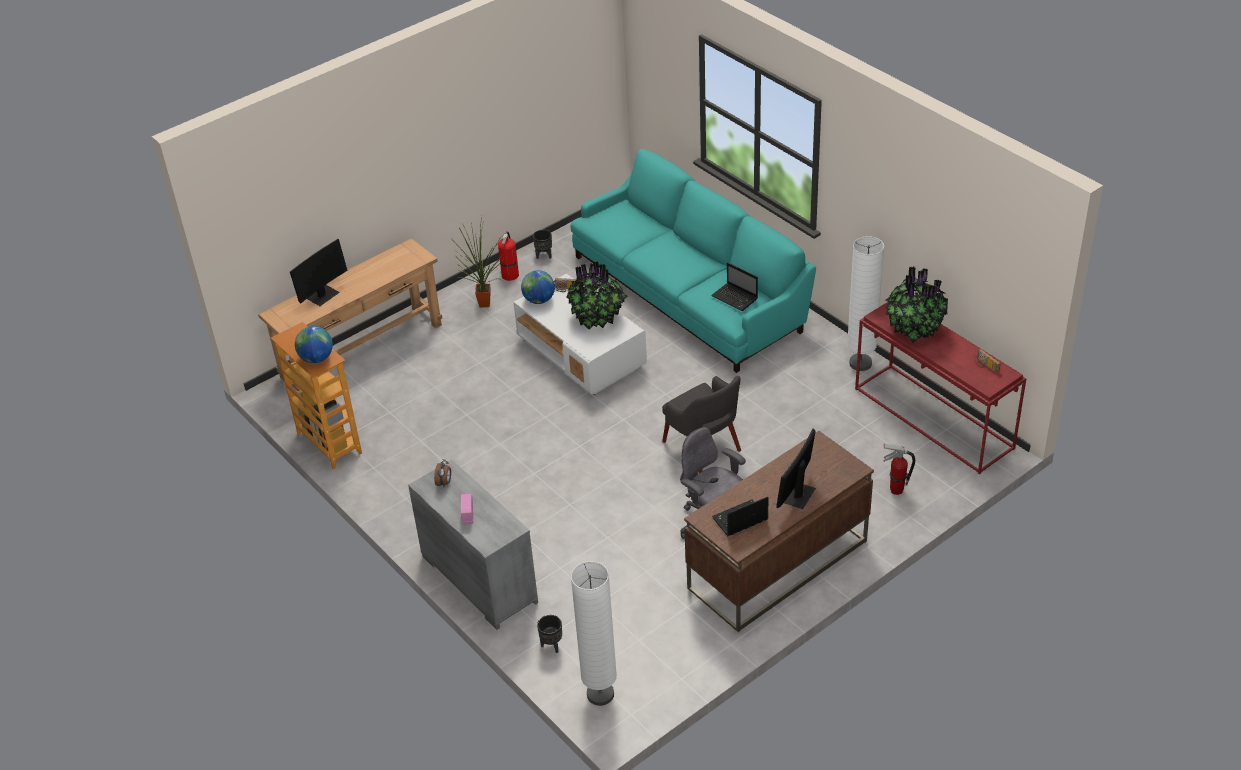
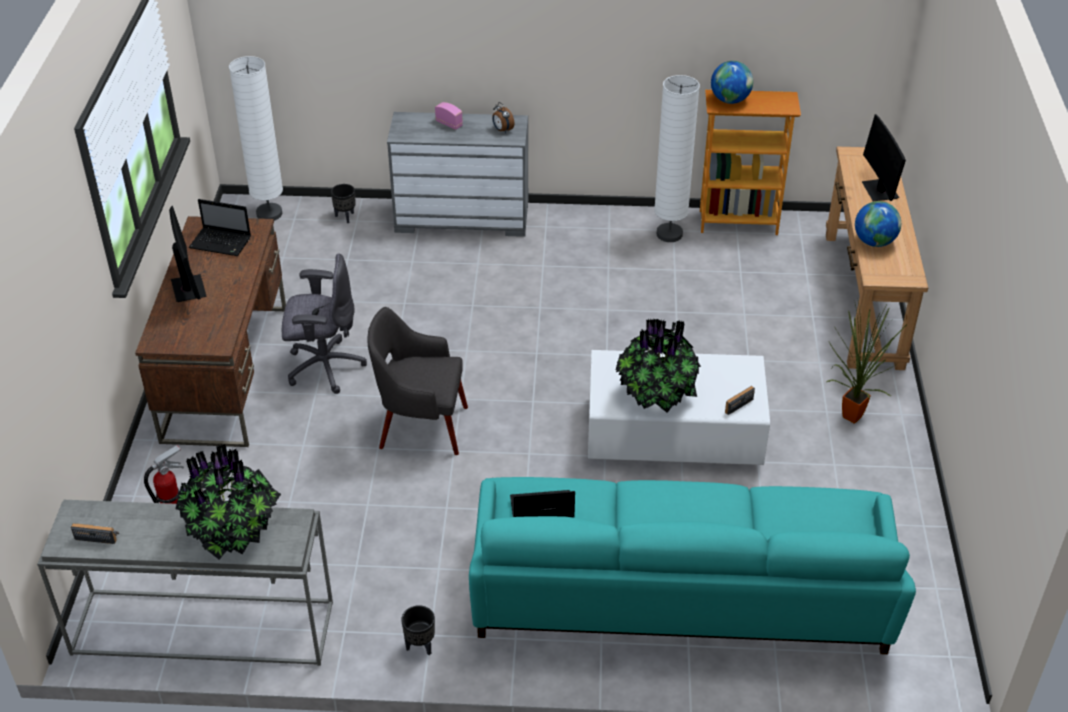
camera: 130 degrees right, 0 degrees up
fire extinguisher [498,231,519,281] -> none
globe [521,270,555,304] -> globe moved to [855,201,901,247]
black planter [533,230,552,259] -> black planter moved to [401,605,435,655]
laptop [712,496,769,536] -> laptop turned 90 degrees clockwise [189,199,251,256]
white floor lamp [847,236,884,371] -> white floor lamp moved to [654,75,700,242]
red console table [855,302,1026,474] -> grey console table [37,500,333,666]

